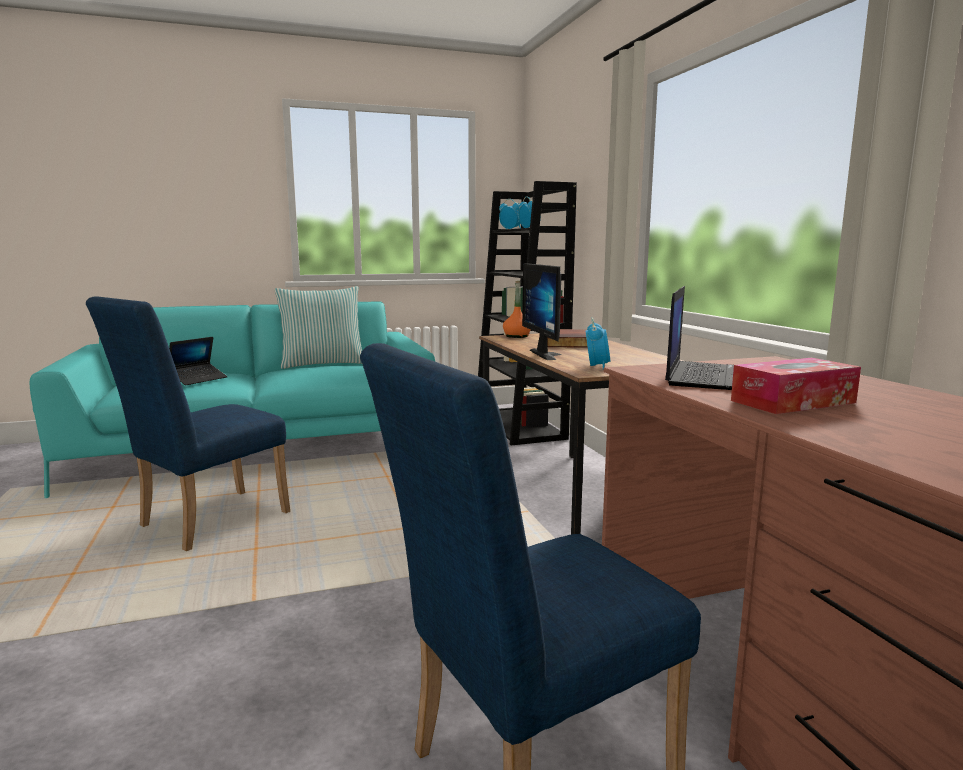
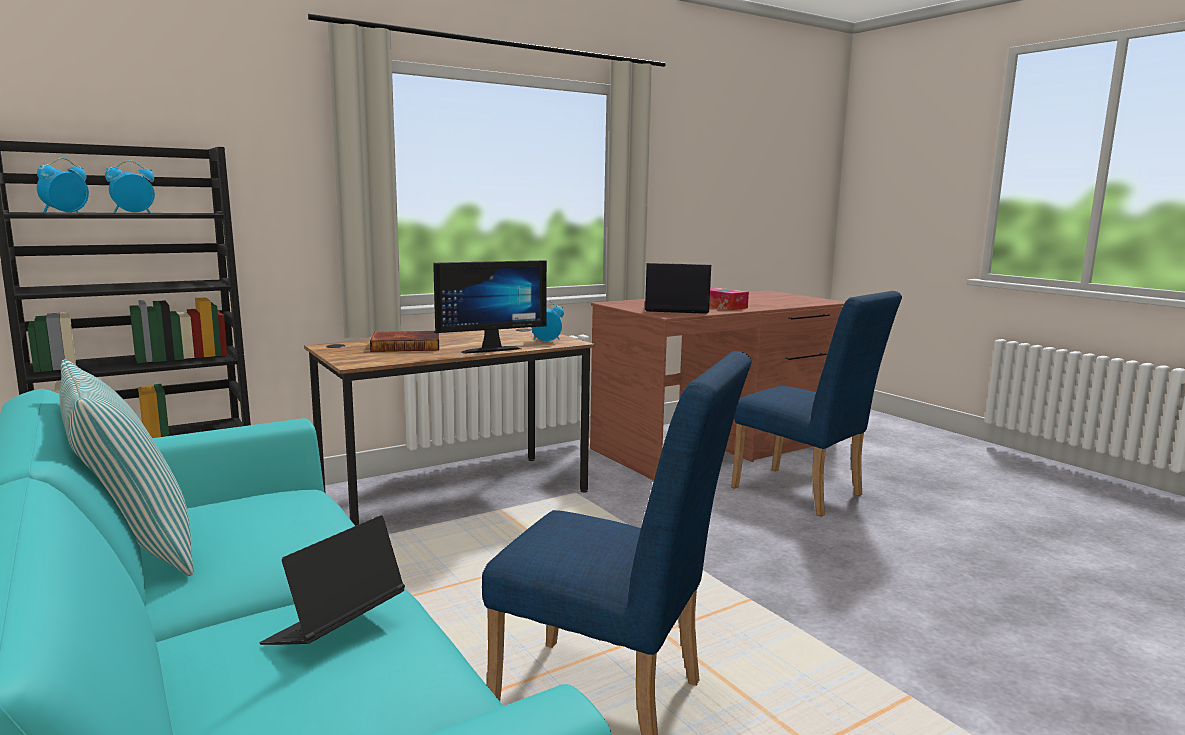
camera: 105 degrees left, 0 degrees up
laptop [169,337,228,385] -> laptop turned 75 degrees counterclockwise [259,515,405,645]
orange bottle [503,281,530,338] -> none

